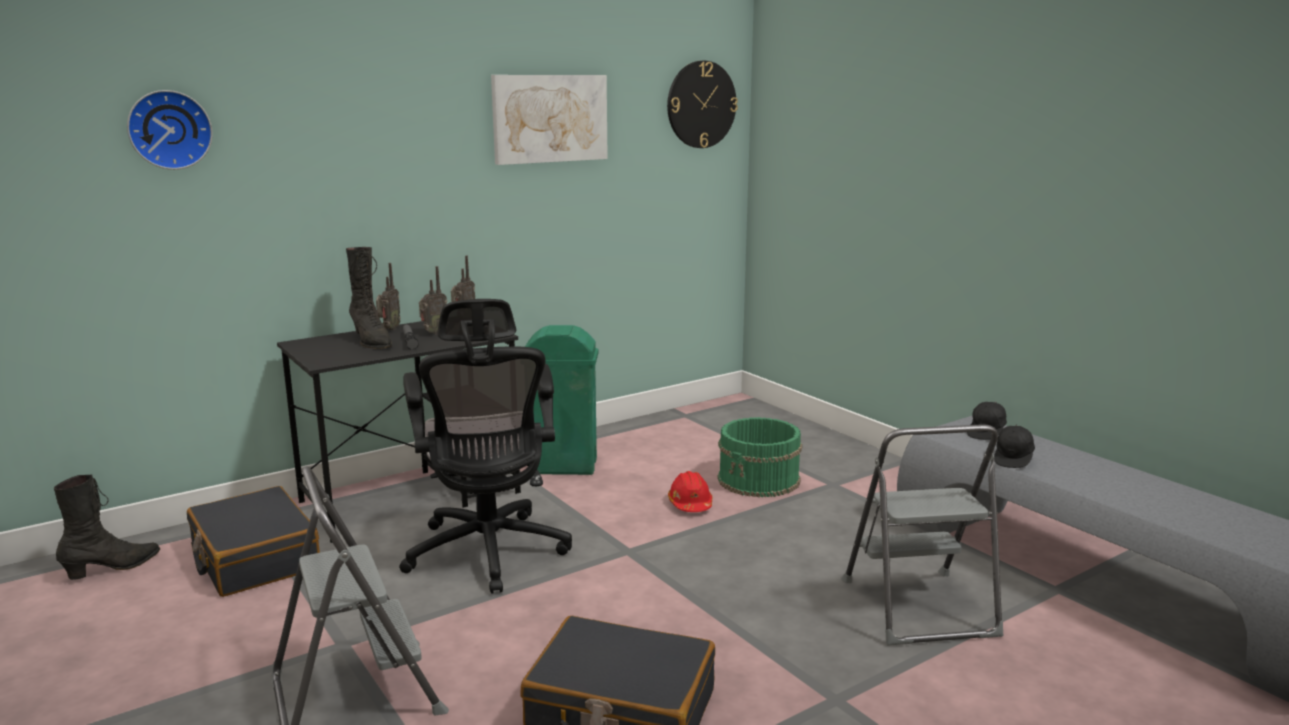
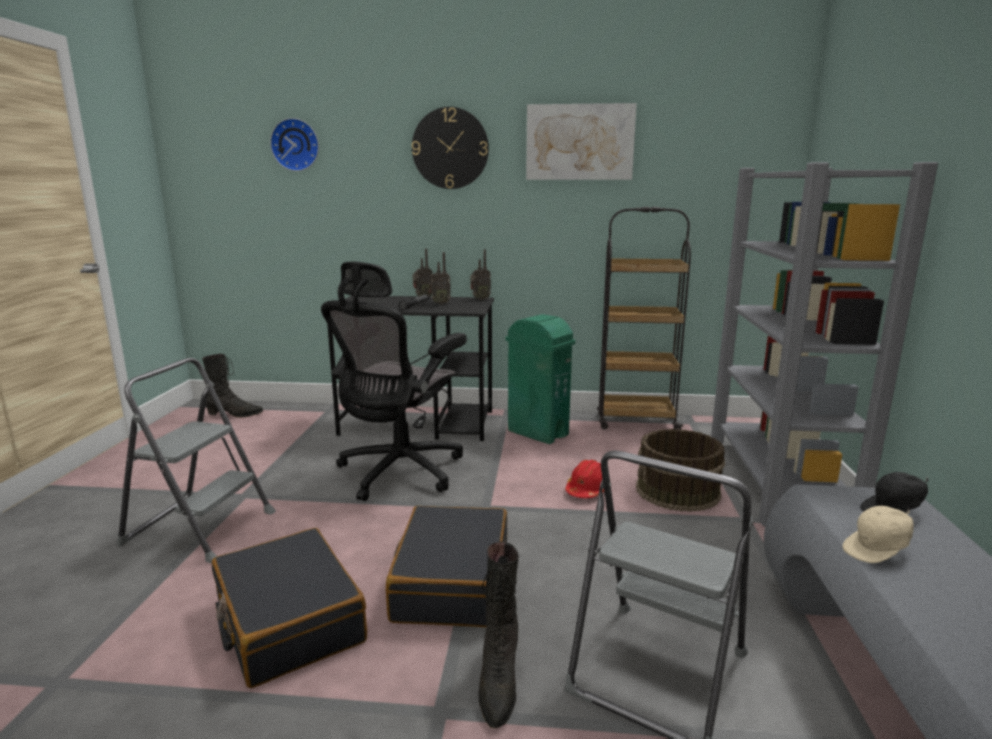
camera: 40 degrees right, 0 degrees up
black suitcase [187,486,320,597] -> black suitcase moved to [386,506,507,627]
black boot [346,247,392,349] -> black boot moved to [479,542,519,728]
wall clock [667,61,738,148] -> wall clock moved to [412,107,489,189]
green bucket [717,417,802,498] -> brown bucket [636,429,725,512]
black cap [994,424,1035,468] -> beige cap [842,506,914,563]
none -> brown cart [597,207,691,429]
none -> grey bookcase [711,162,938,526]

